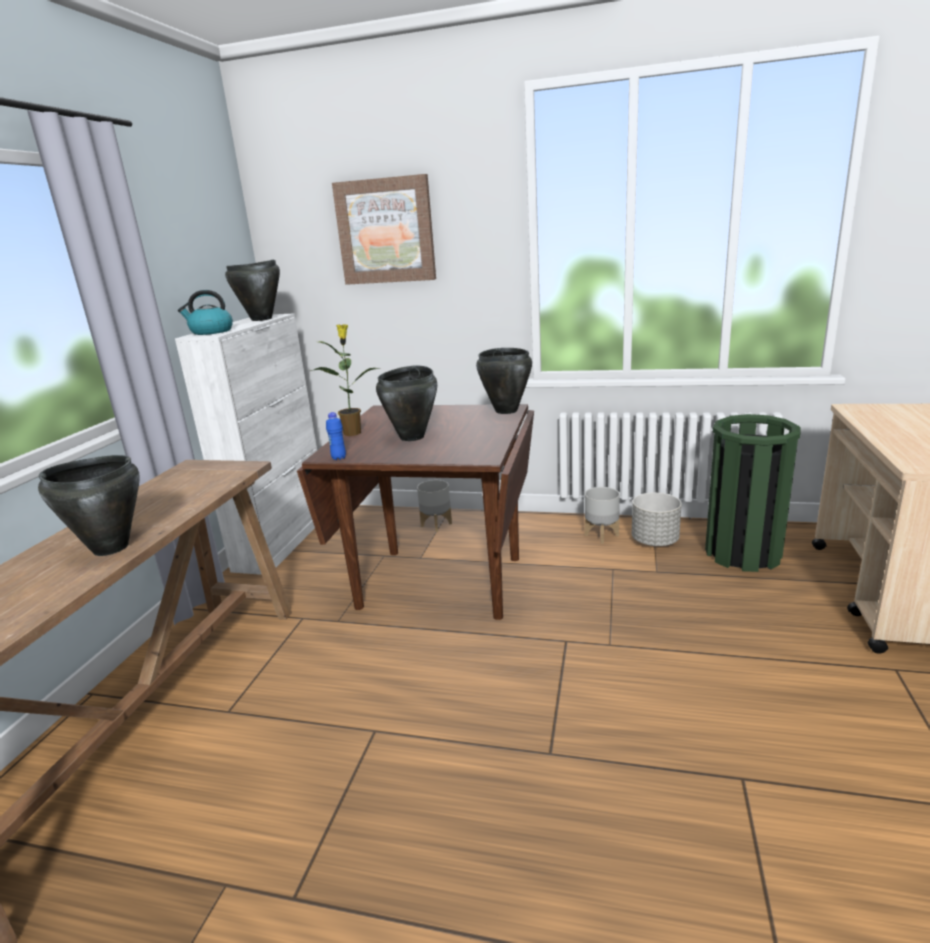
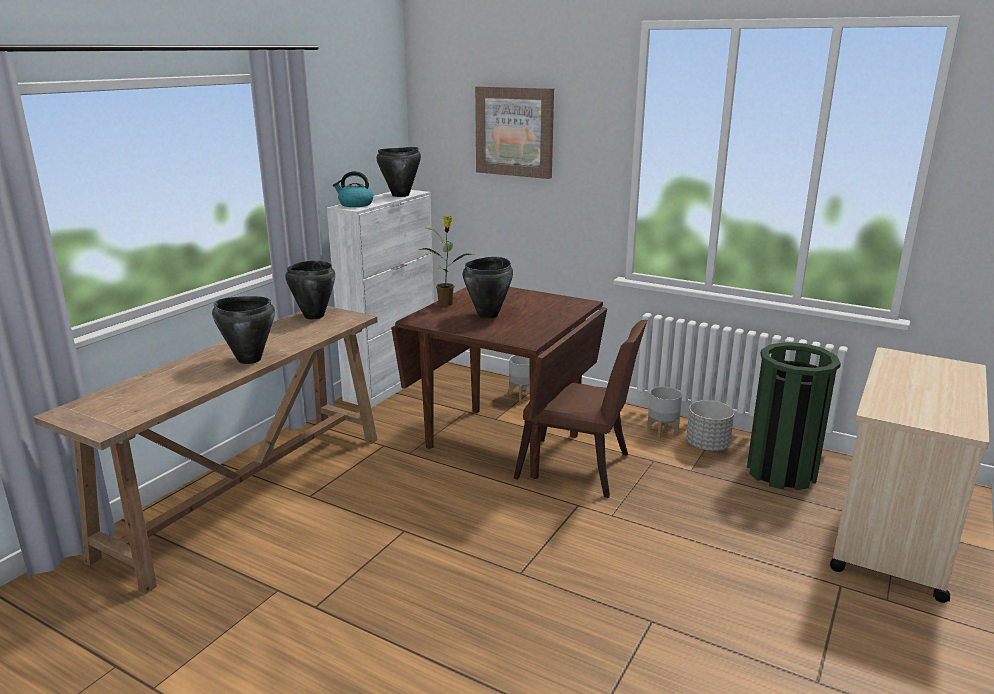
camera: 15 degrees right, 0 degrees up
blue bottle [326,412,346,460] -> none
black cooking pot [476,348,532,414] -> black cooking pot moved to [285,260,335,319]
none -> brown chair [513,320,647,498]

